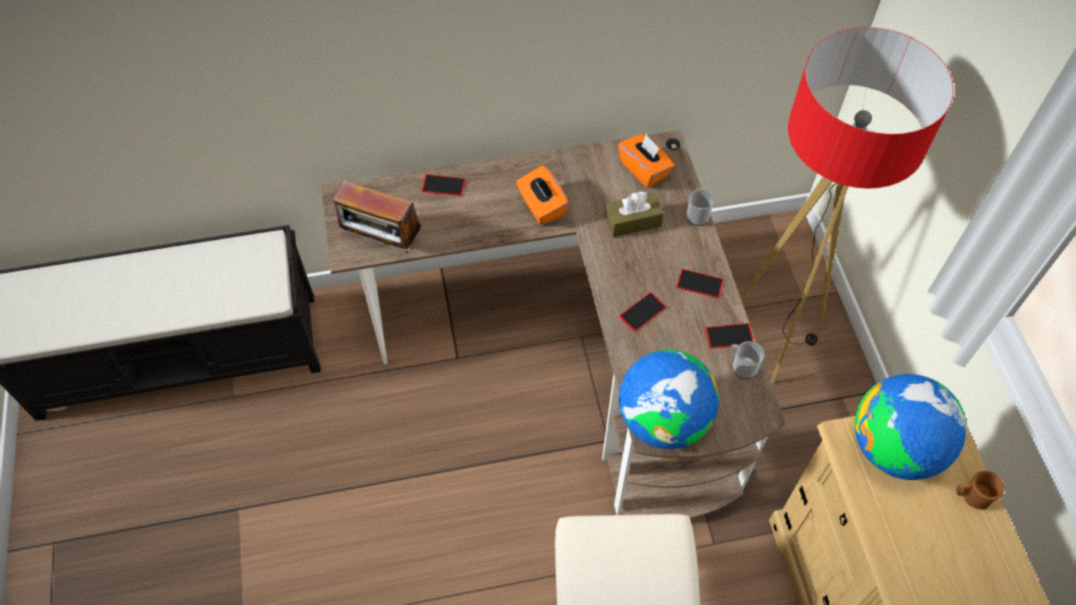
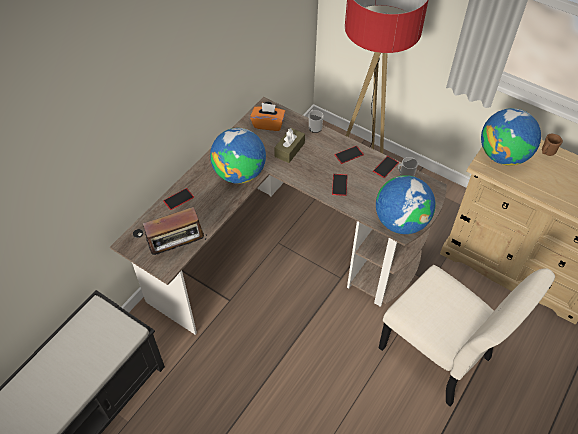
camera: 45 degrees left, 5 degrees down
orange tissue box [516,165,569,225] -> globe [210,128,266,184]

